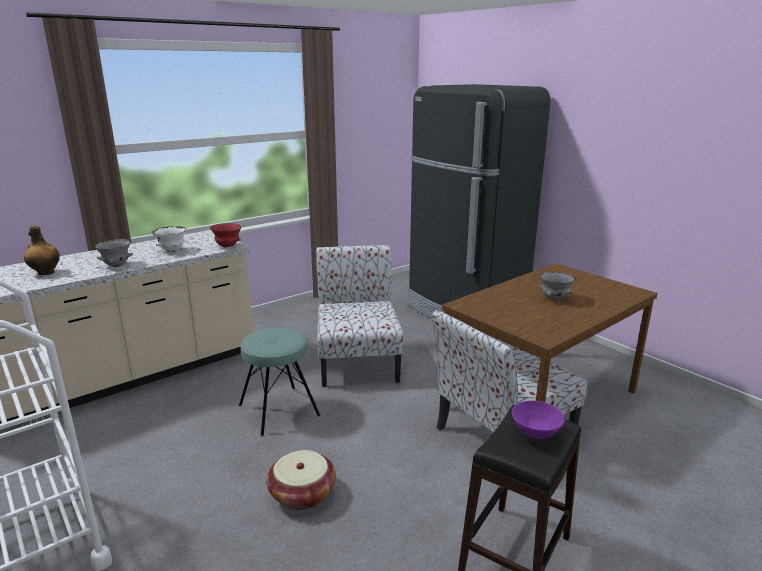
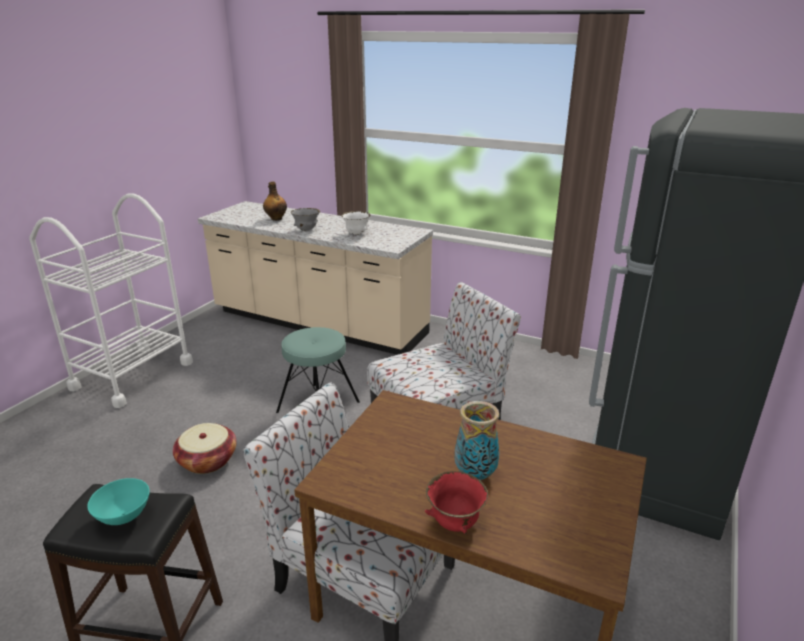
camera: 65 degrees right, 5 degrees up
red bowl [210,223,242,248] -> red bowl moved to [425,471,488,534]
purple bowl [512,401,565,439] -> turquoise bowl [87,478,150,525]
grey bowl [539,272,576,301] -> vase [455,401,500,480]

